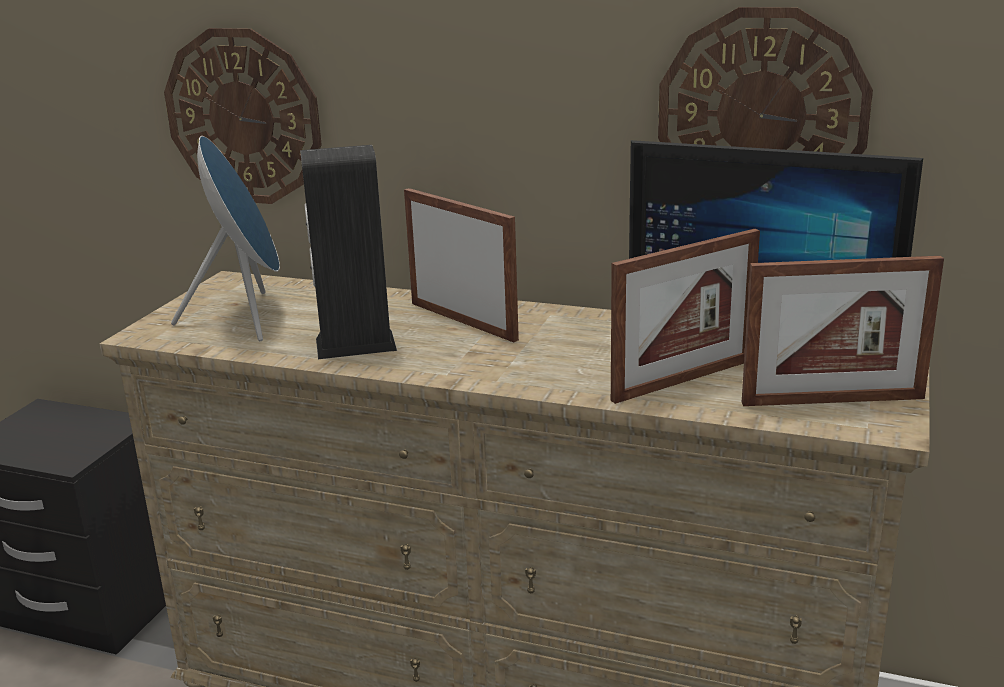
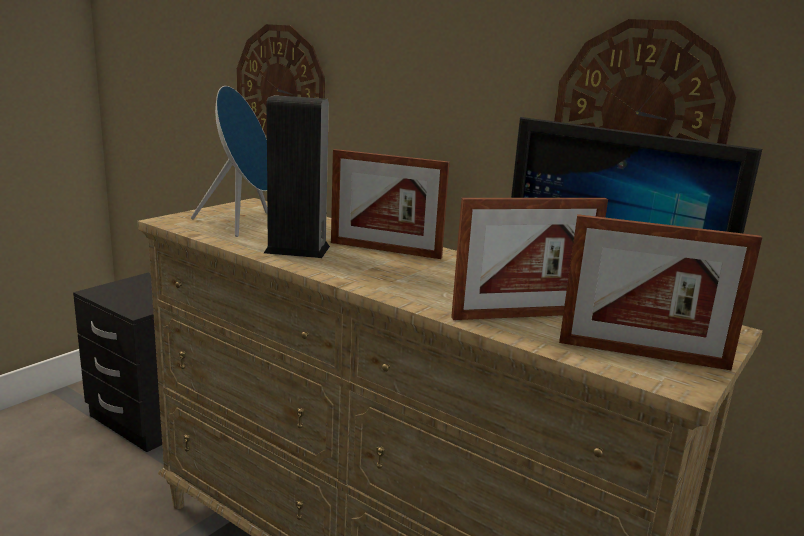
camera: 15 degrees right, 5 degrees down
picture frame [404,188,519,342] -> picture frame turned 135 degrees clockwise [331,149,450,259]

